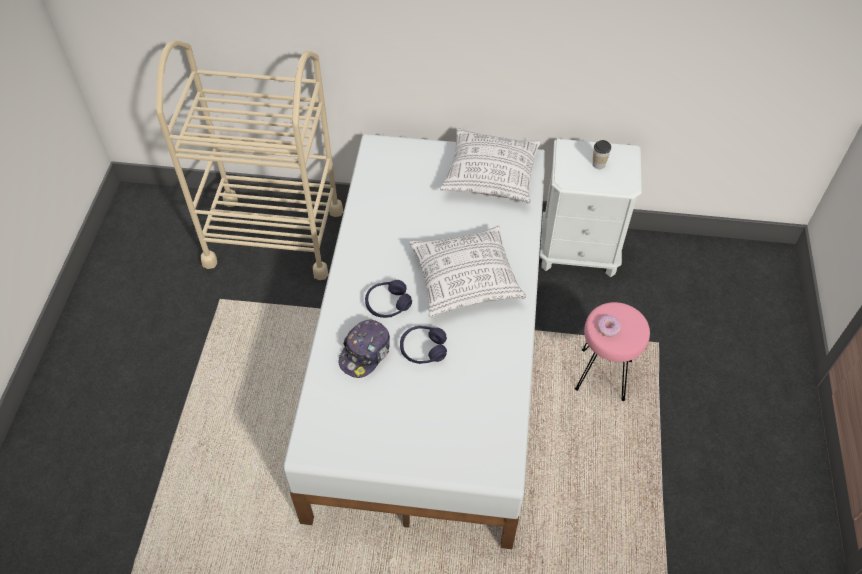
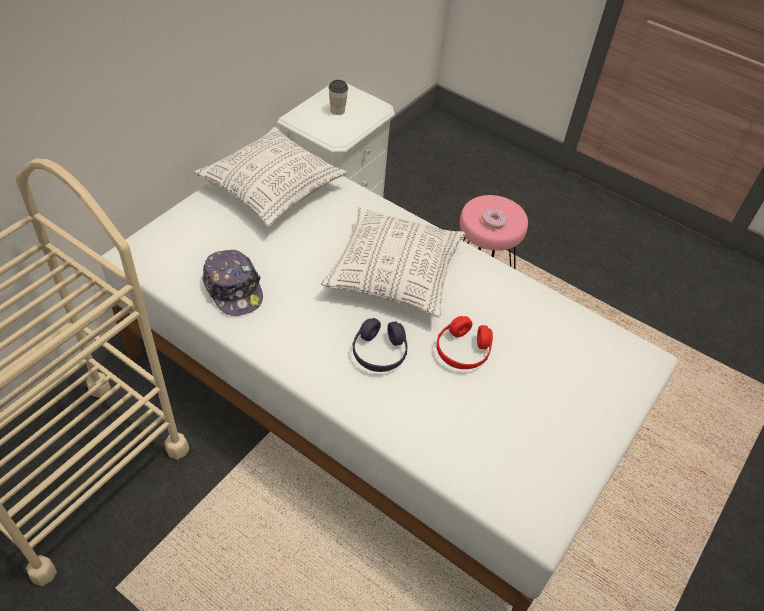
camera: 65 degrees left, 5 degrees down
cap [338,319,390,378] -> cap moved to [202,250,263,316]
purple headphones [400,326,447,364] -> red headphones [436,316,493,369]

